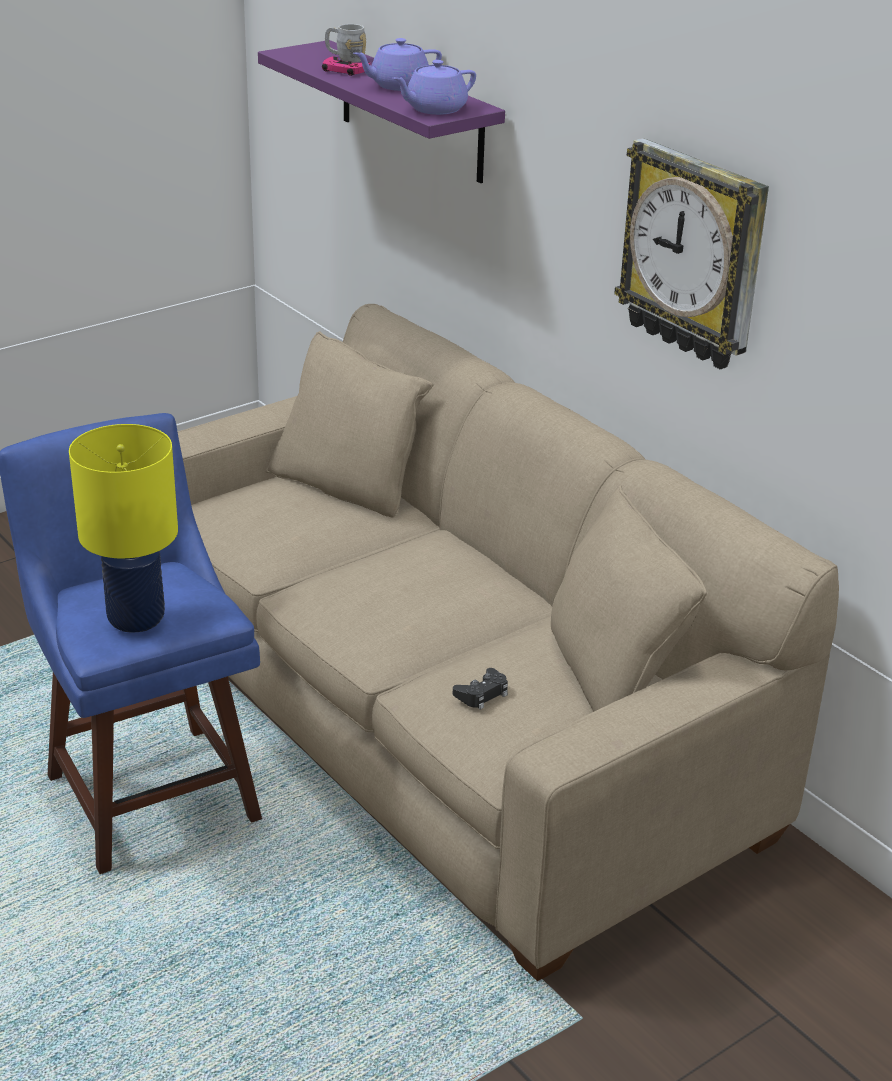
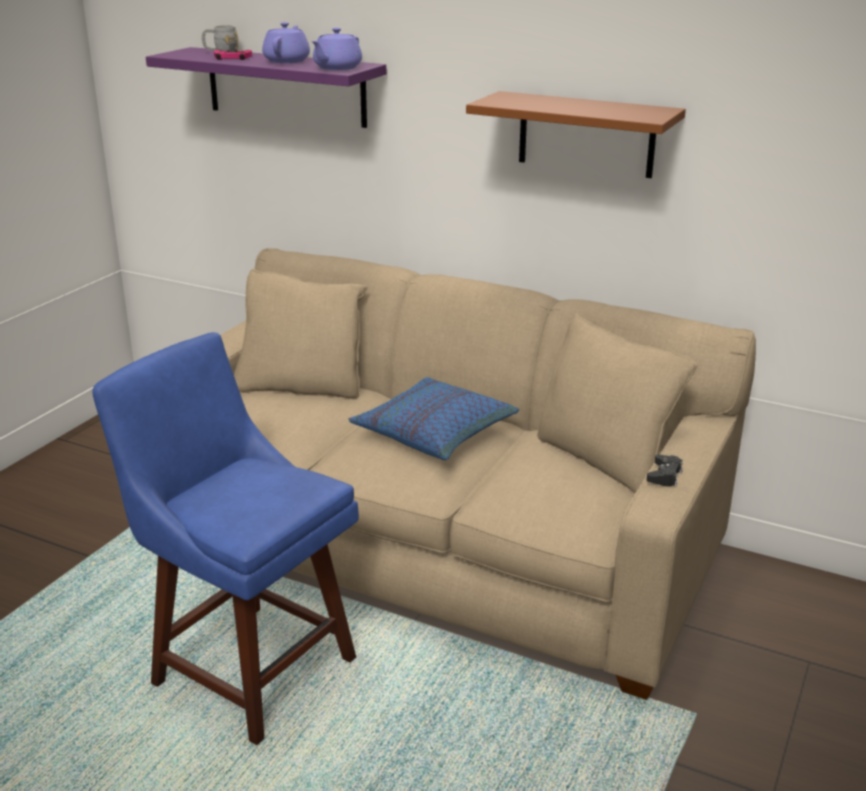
camera: 25 degrees left, 5 degrees down
yellow table lamp [69,424,178,632] -> none
purple teapot [353,38,442,91] -> purple teapot turned 150 degrees clockwise [262,22,310,63]
black game controller [453,668,508,709] -> black game controller moved to [646,455,683,486]
wall clock [614,138,769,369] -> brown shelf [466,91,686,178]
none -> blue pillow [348,377,519,460]

